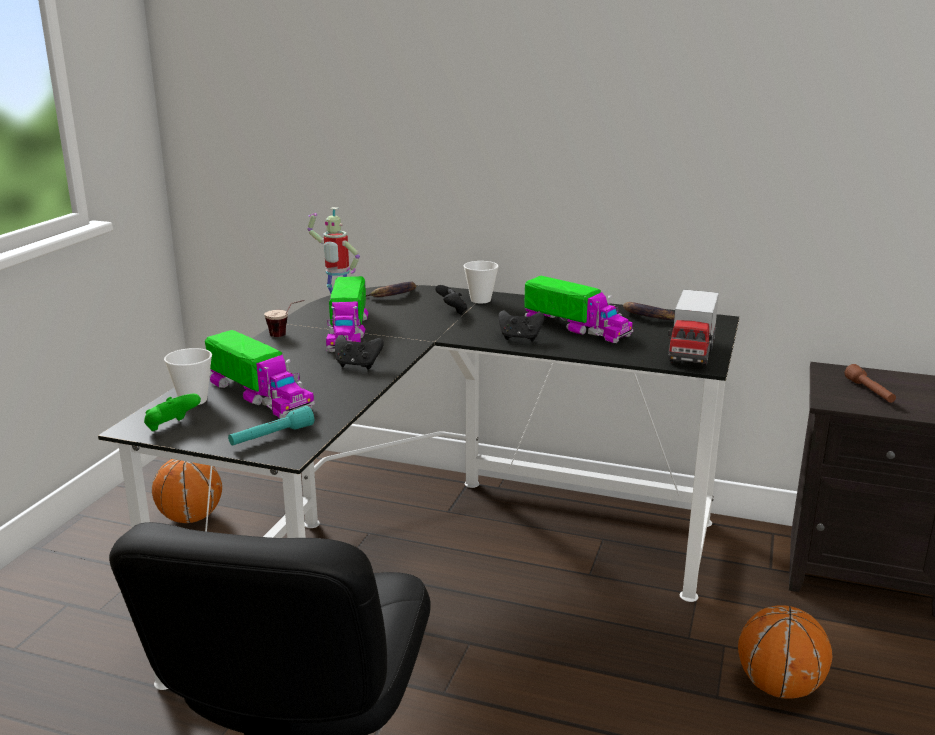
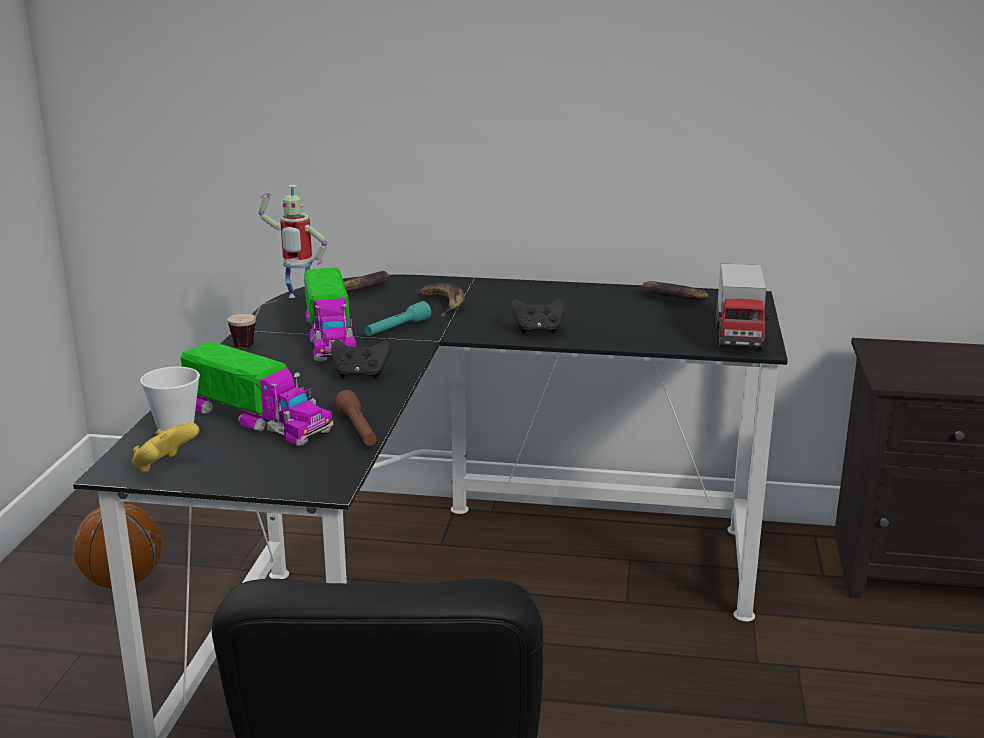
camera: 10 degrees left, 0 degrees up
green game controller [144,394,201,431] -> yellow game controller [132,422,199,473]
turquoise flashlight [228,406,314,446] -> turquoise flashlight moved to [364,301,431,336]
black game controller [435,285,467,315] -> banana [419,283,465,316]
cup [464,261,499,304] -> none
toy truck [524,276,633,343] -> none
basketball [738,605,832,699] -> none
brown flashlight [845,364,896,403] -> brown flashlight moved to [335,390,377,446]

